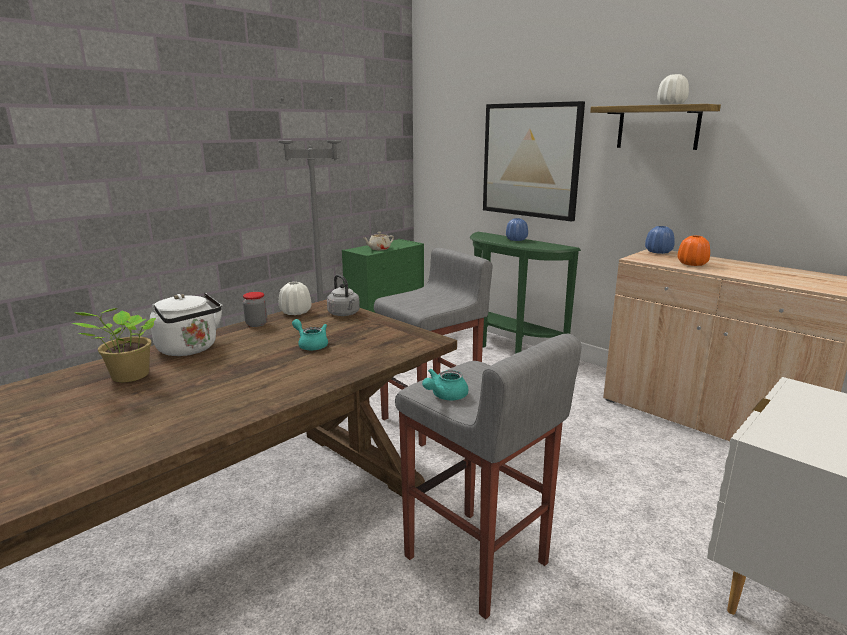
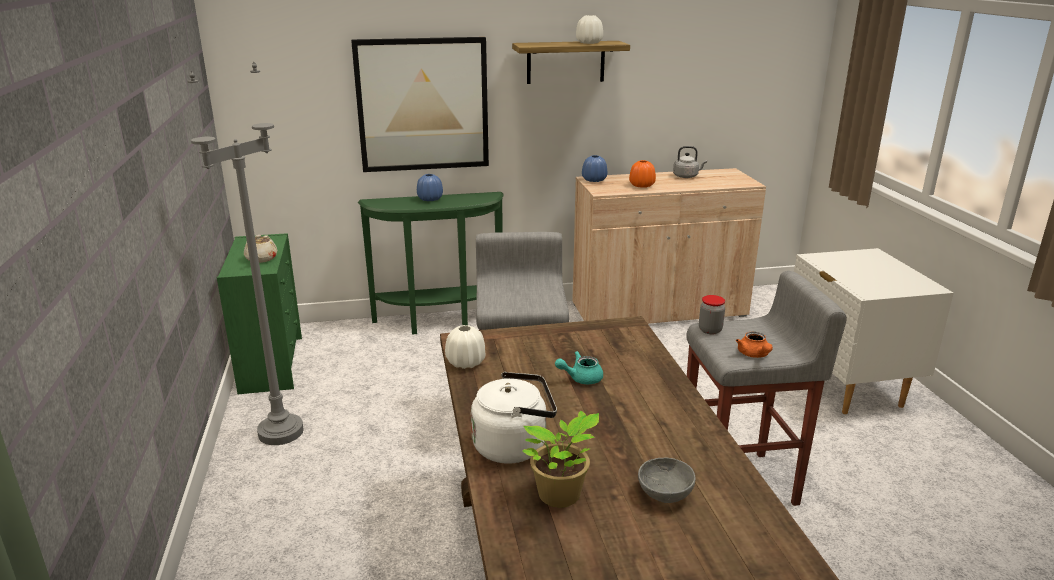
camera: 55 degrees left, 5 degrees up
jar [243,292,267,327] -> jar moved to [699,295,725,334]
grey kettle [327,274,360,316] -> grey kettle moved to [673,146,707,178]
turquoise teapot [422,369,468,400] -> orange teapot [736,332,773,358]
none -> grey bowl [638,458,696,503]

